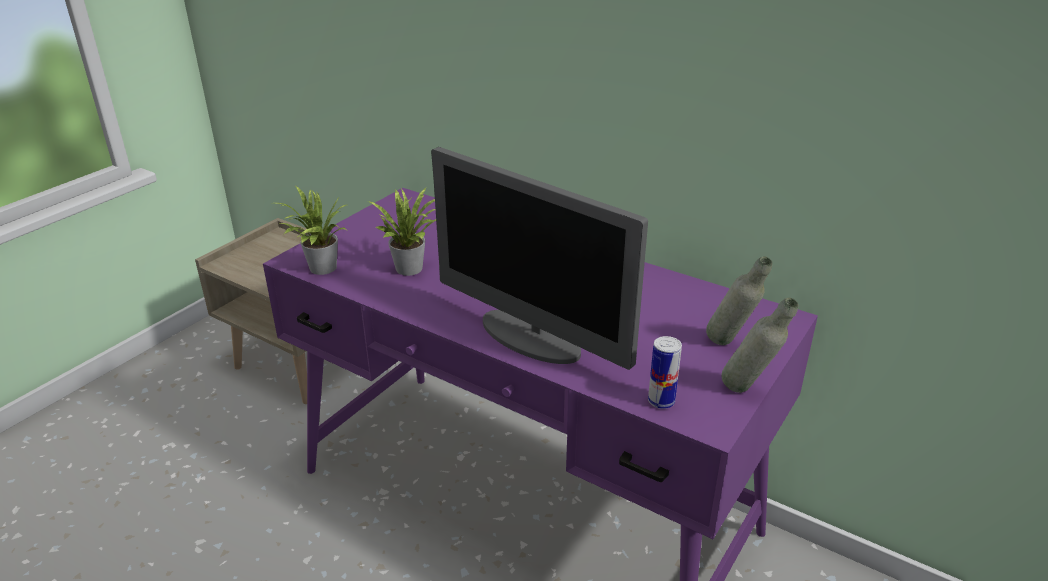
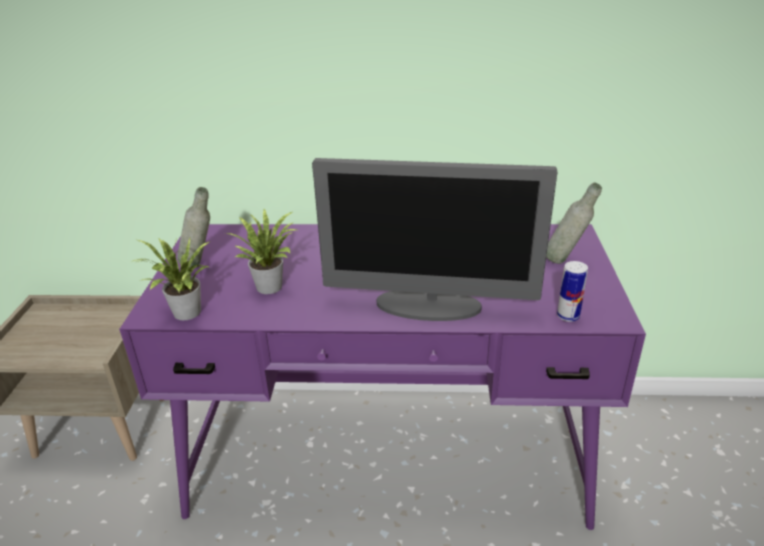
camera: 30 degrees left, 0 degrees up
grey bottle [721,297,798,393] -> grey bottle moved to [177,187,210,268]

